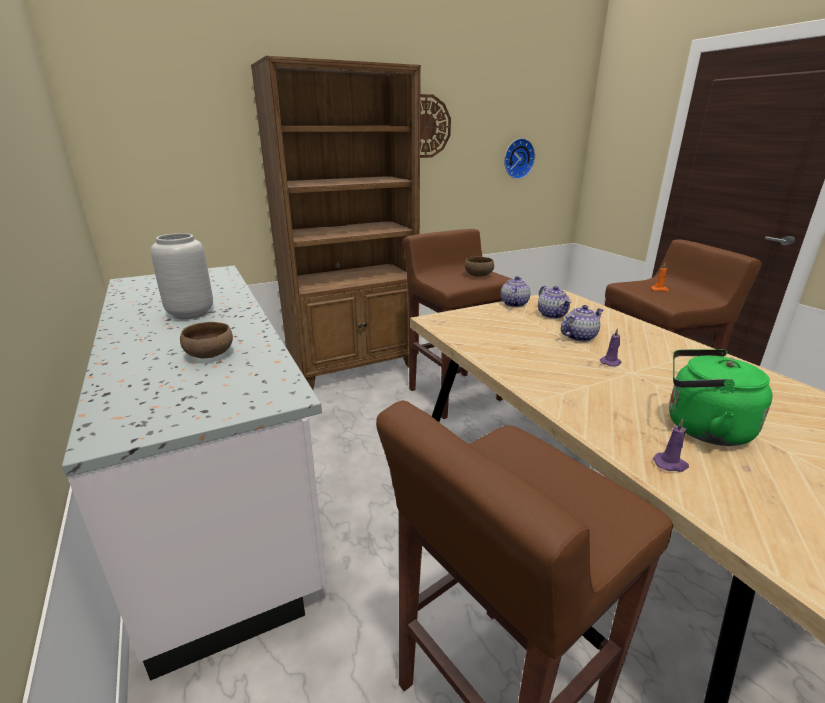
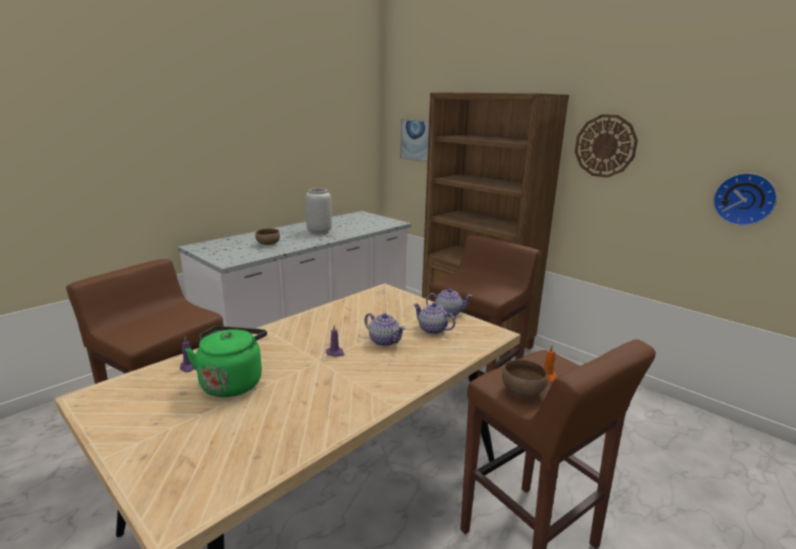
camera: 70 degrees right, 5 degrees down
brown bowl [465,257,494,277] -> brown bowl moved to [502,359,548,396]
teapot [538,286,572,319] -> teapot turned 75 degrees clockwise [413,303,456,334]
none -> picture [400,119,429,162]

